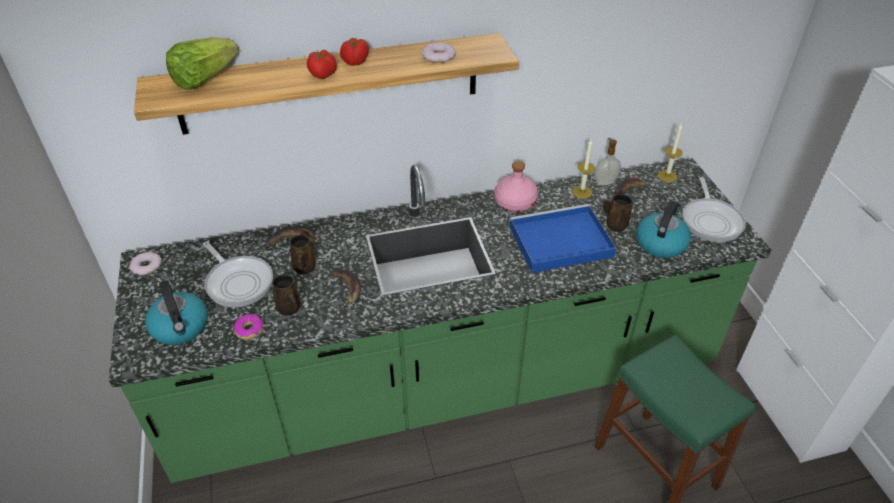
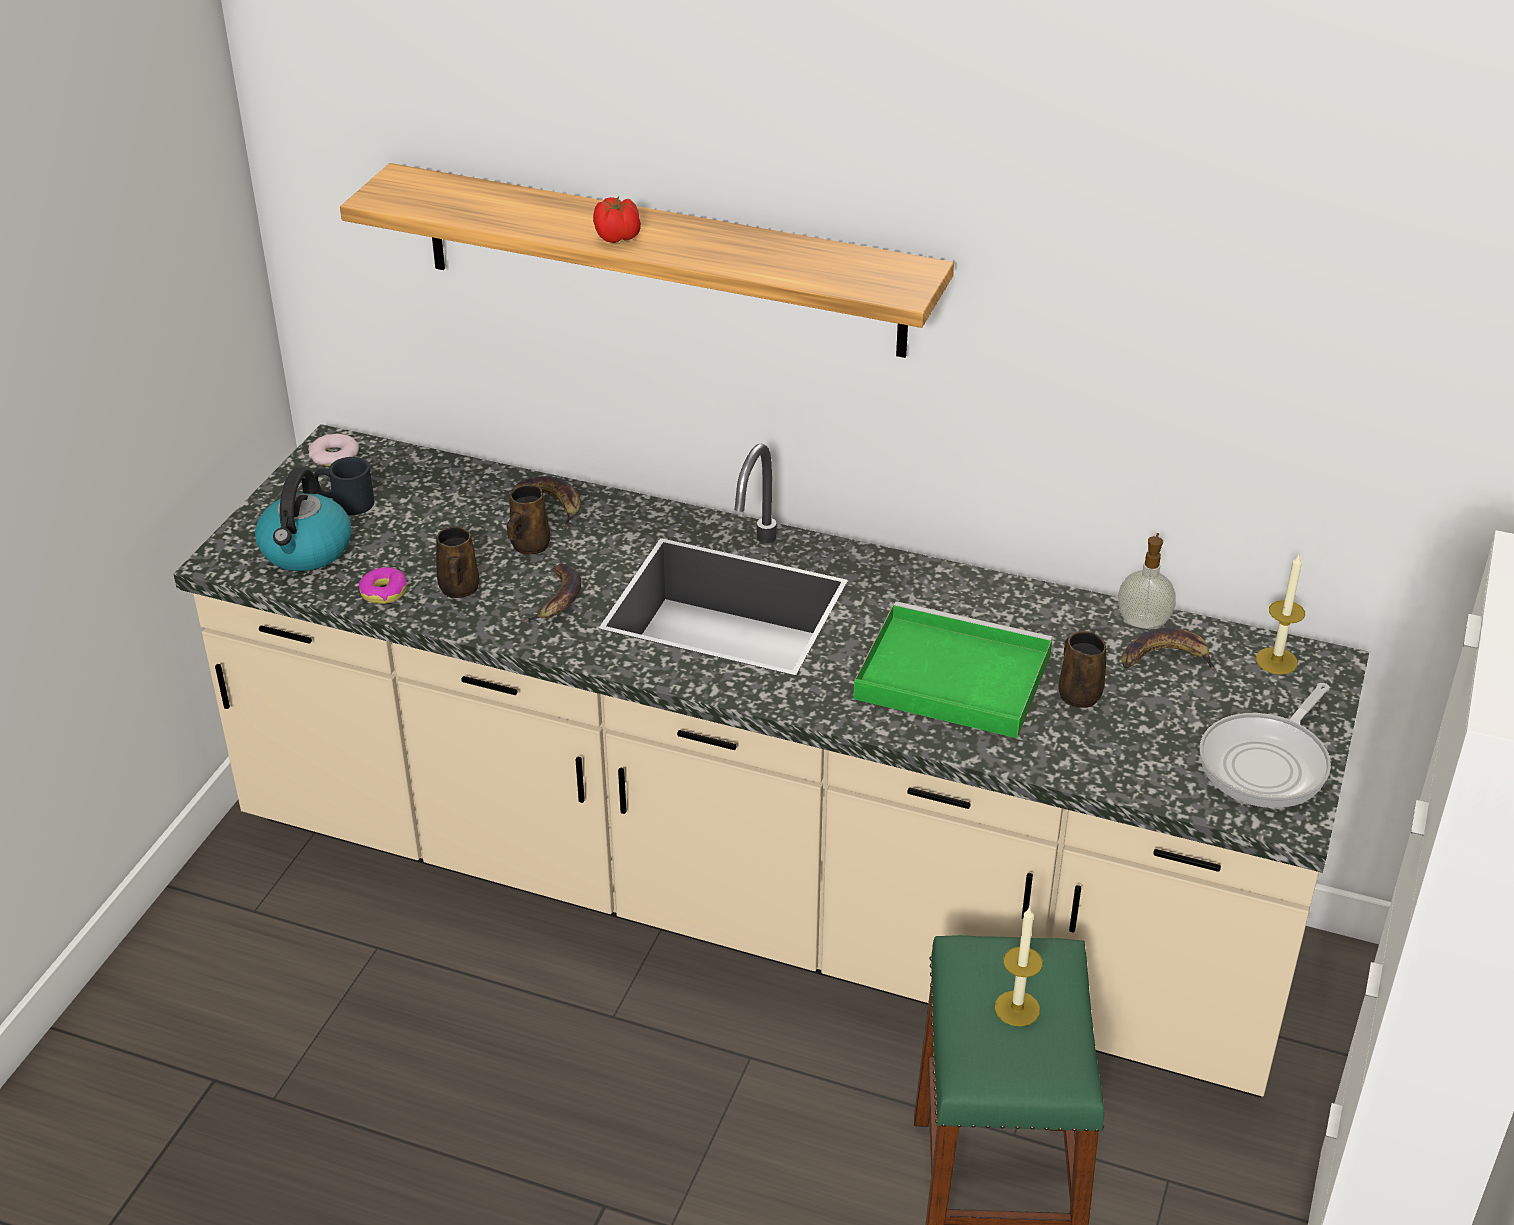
camera: 35 degrees right, 5 degrees down
green counter [109,158,771,483] -> beige counter [174,424,1369,1098]
lettuce [166,37,238,90] -> none
frying pan [203,241,273,307] -> none
tomato [340,38,369,66] -> none
donut [422,42,456,63] -> none
pink bottle [494,161,538,212] -> none
blue tray [509,204,616,273] -> green tray [853,601,1053,738]
candle [572,139,595,199] -> candle moved to [995,906,1043,1027]
kettle [636,200,691,258] -> none
none -> black mug [314,457,375,515]

